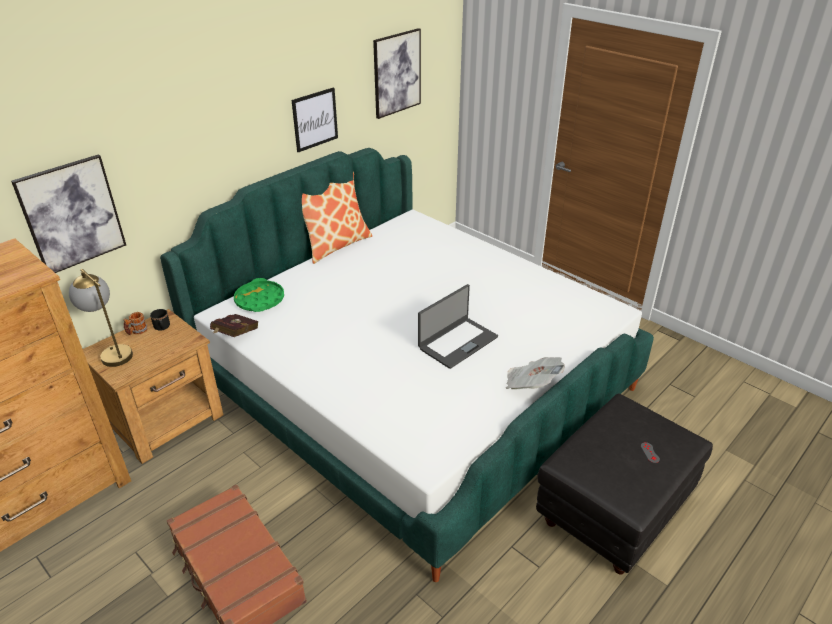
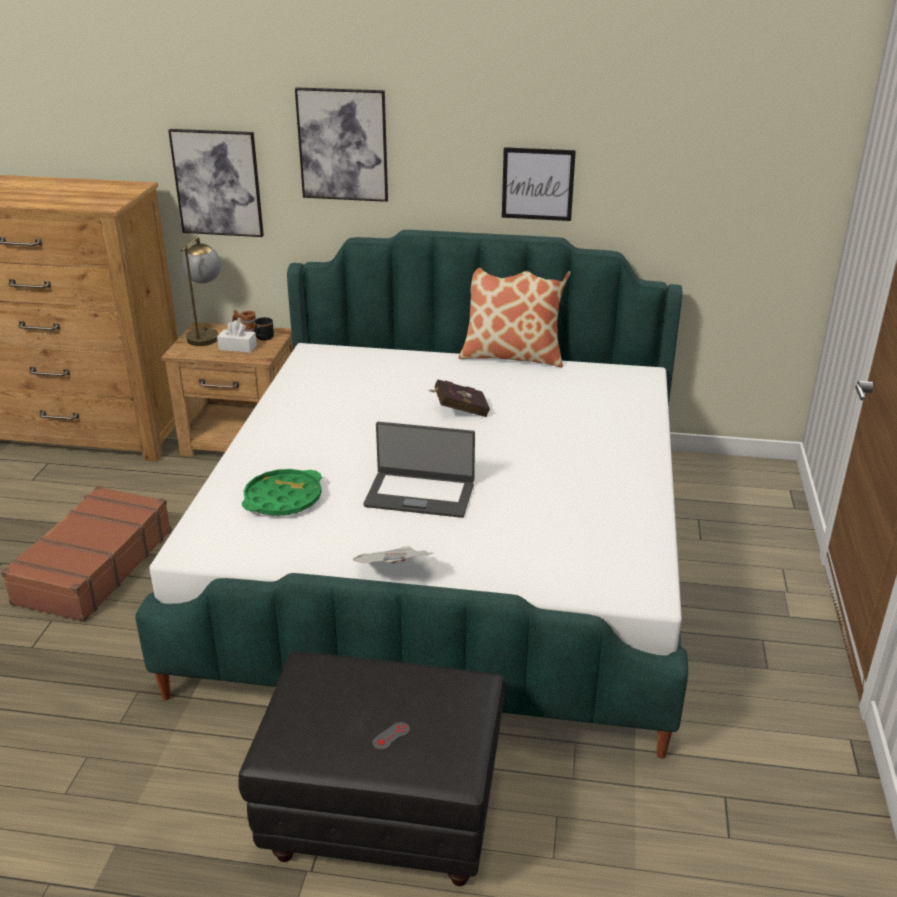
camera: 55 degrees right, 5 degrees down
red book [210,314,259,337] -> red book moved to [428,380,490,417]
green tray [234,278,284,312] -> green tray moved to [242,469,322,516]
picture [373,28,421,119] -> picture moved to [295,87,388,202]
none -> white tissue box [217,320,257,353]

